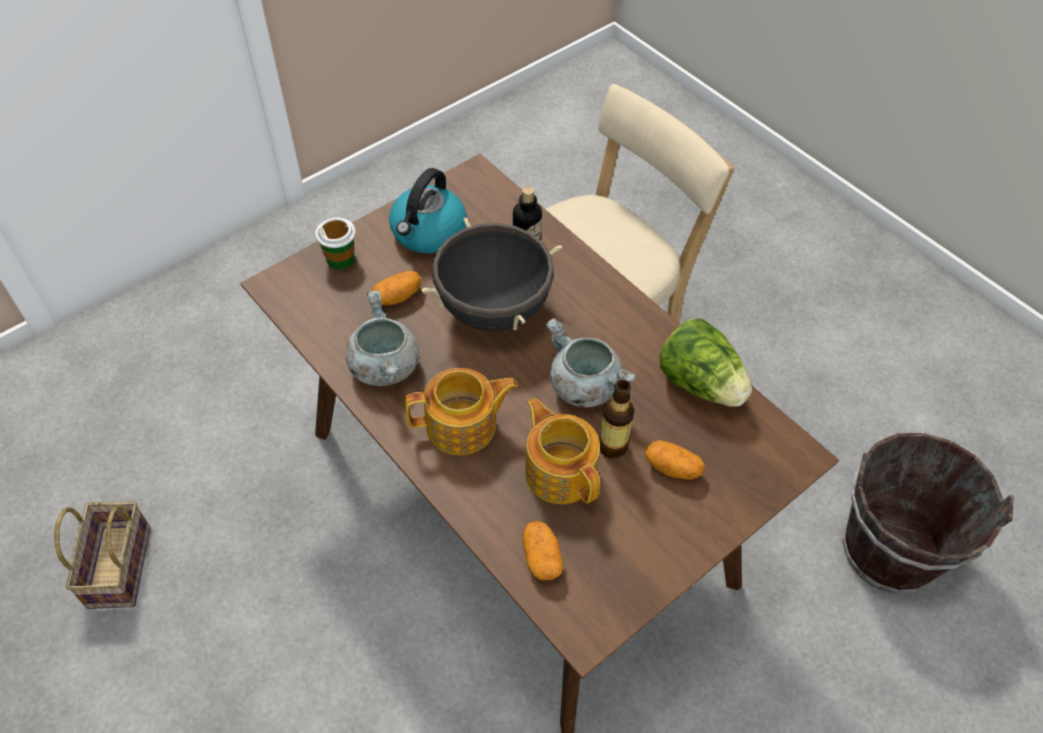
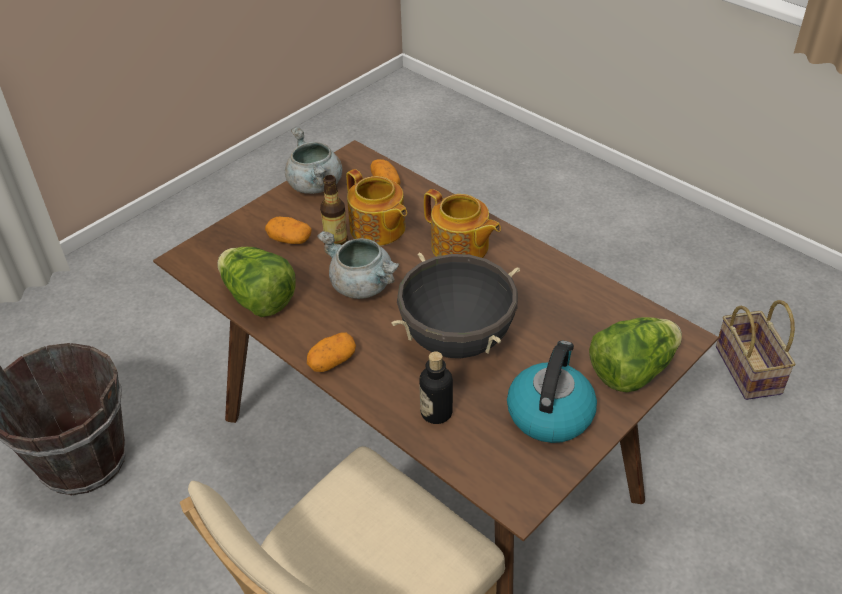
camera: 175 degrees right, 10 degrees down
cup [315,217,356,269] -> lettuce [589,317,682,392]
grey cooking pot [346,291,419,386] -> grey cooking pot moved to [285,127,342,194]
potato [372,271,422,305] -> potato moved to [307,333,356,372]
teapot [405,368,518,455] -> teapot turned 120 degrees counterclockwise [424,189,501,258]

